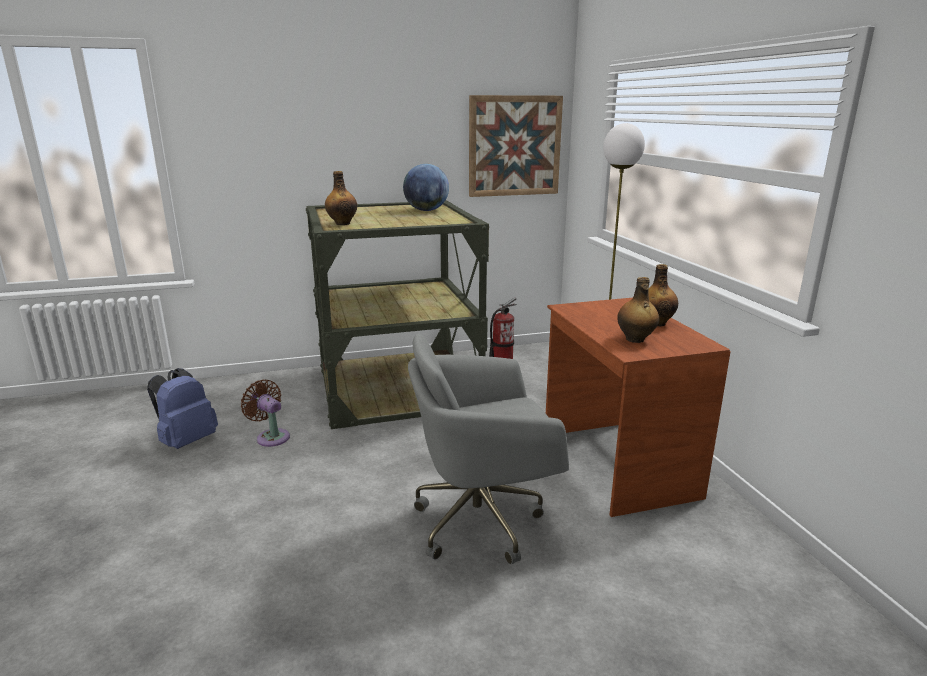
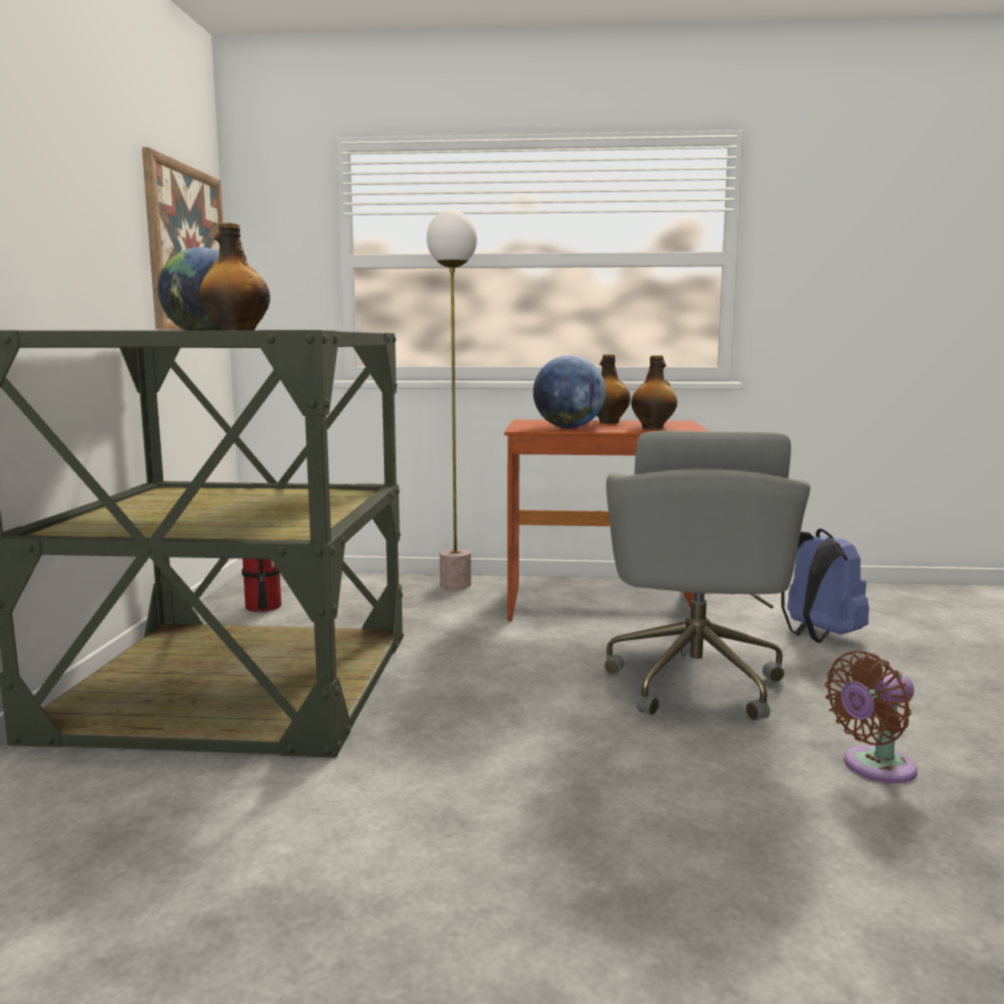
camera: 70 degrees left, 10 degrees down
blue backpack [147,368,218,449] -> blue backpack moved to [781,529,869,643]
brown fan [241,380,290,447] -> brown fan moved to [825,651,917,783]
none -> globe [533,355,606,428]

